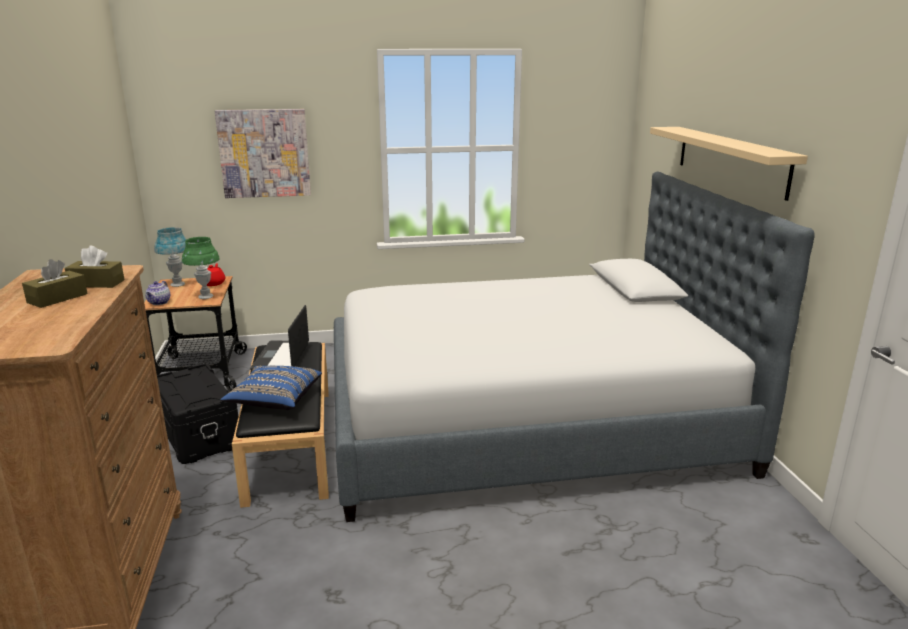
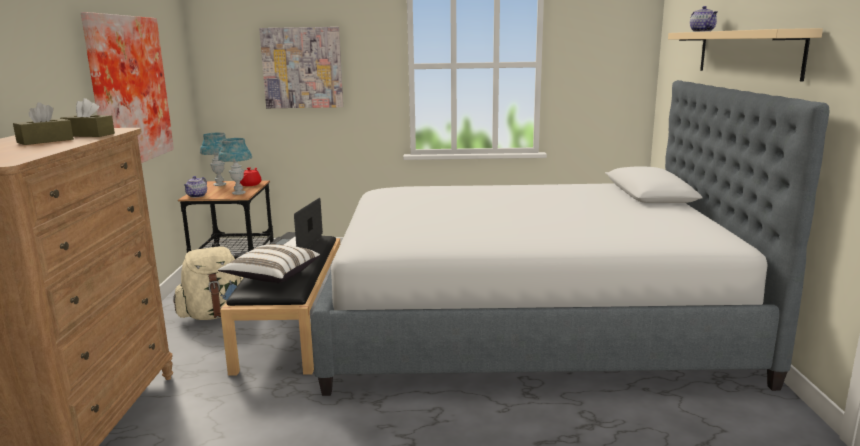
camera: 10 degrees right, 5 degrees down
black storage box [157,364,238,464] -> beige backpack [173,247,244,320]
green table lamp [182,237,220,299] -> blue table lamp [218,138,252,195]
blue pillow [220,366,322,410] -> white pillow [218,244,320,283]
none -> picture [81,12,174,163]
none -> teapot [690,6,718,32]

